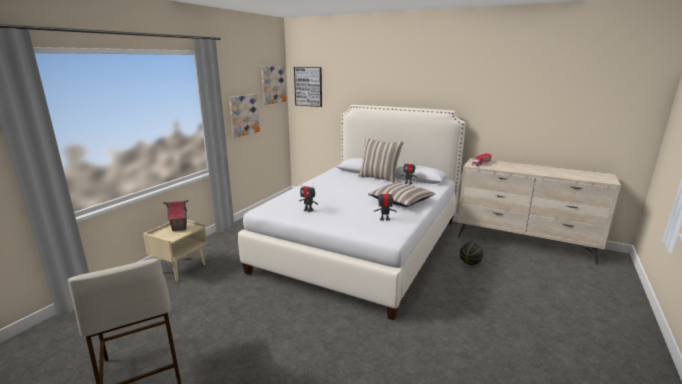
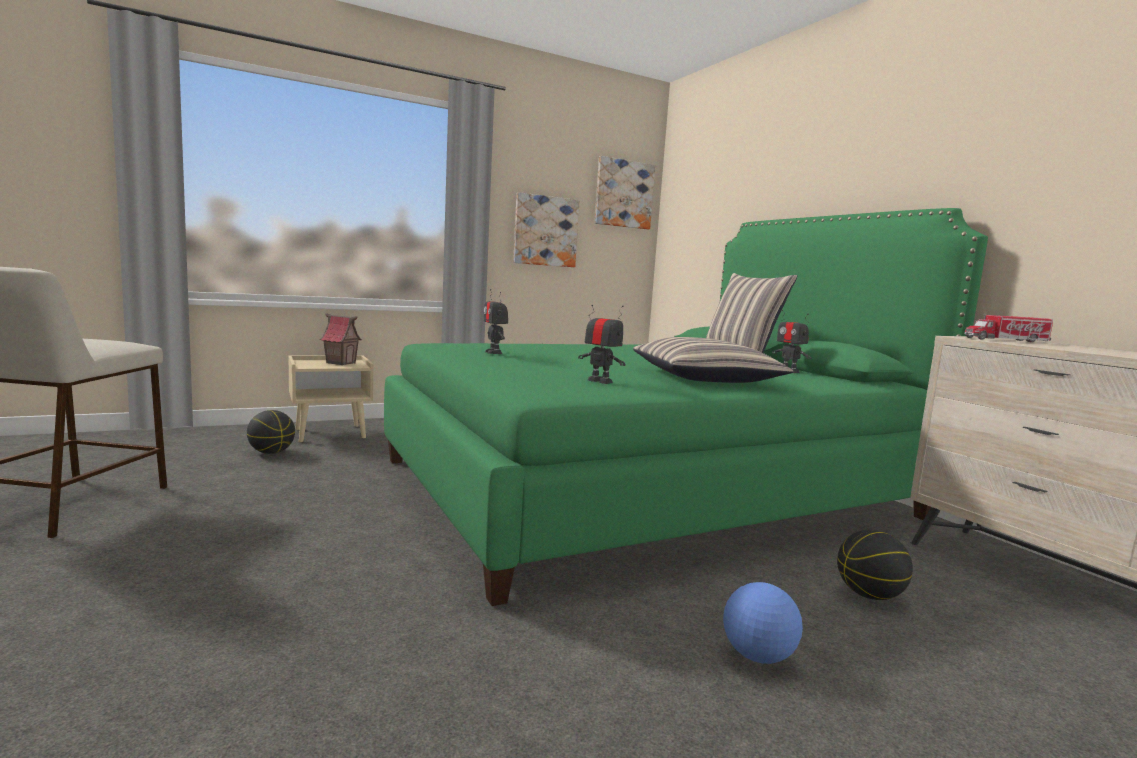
camera: 35 degrees right, 10 degrees down
white bed [238,105,466,320] -> green bed [384,208,988,606]
picture [294,67,322,107] -> none
none -> basketball [247,410,295,454]
none -> football [723,582,803,664]

